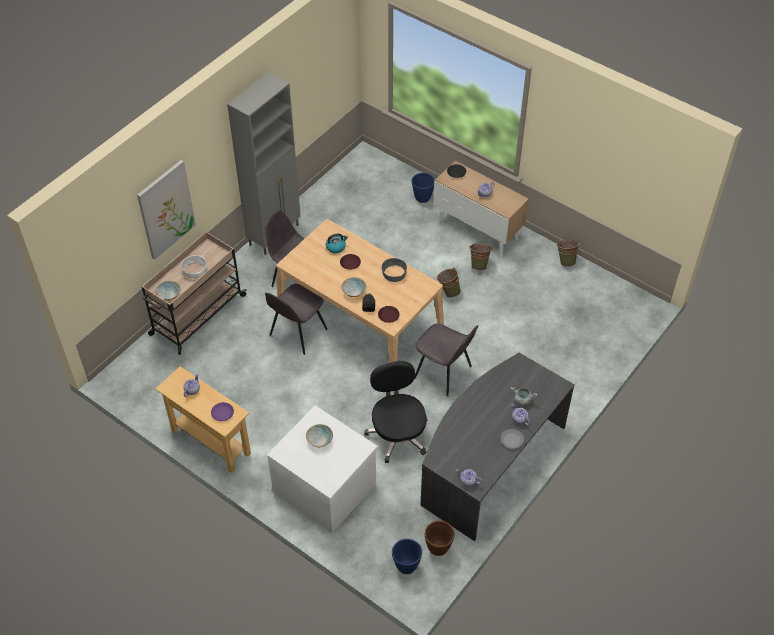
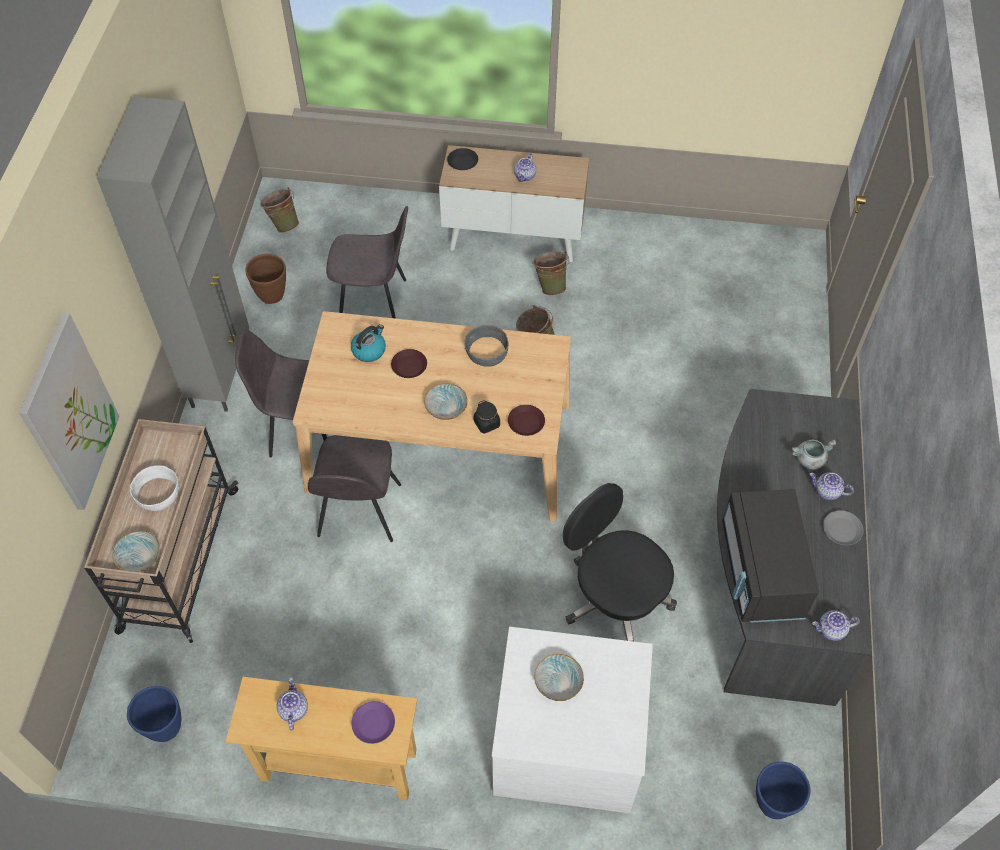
camera: 30 degrees left, 5 degrees up
blue planter [412,173,435,203] -> blue planter moved to [127,686,181,742]
grey chair [415,323,478,396] -> grey chair moved to [326,206,408,319]
brown planter [425,520,455,556] -> brown planter moved to [245,254,286,304]
green bucket [557,239,580,267] -> green bucket moved to [260,187,299,233]
none -> black microwave [722,489,819,623]

